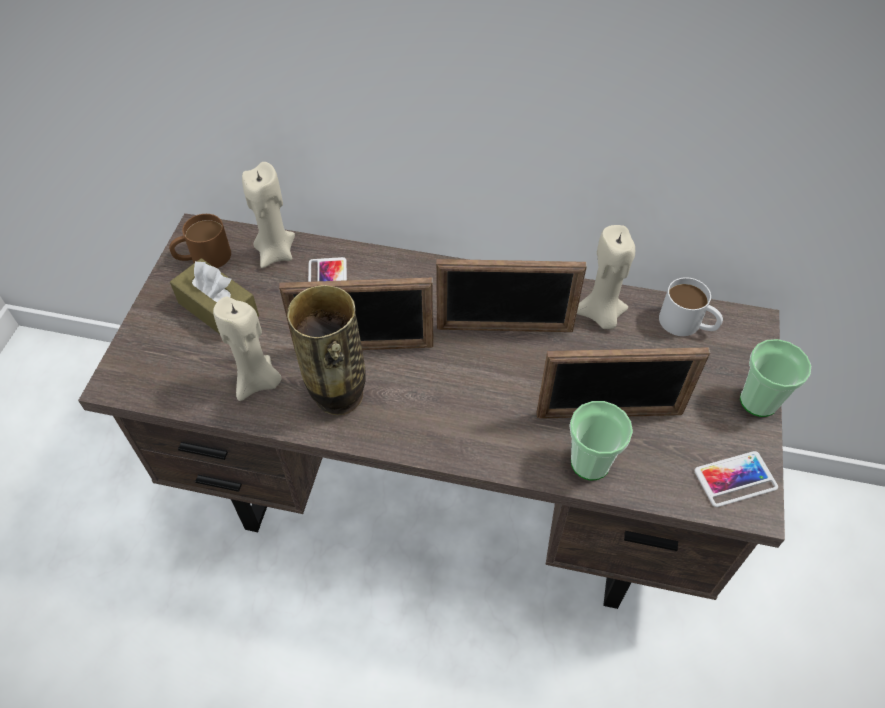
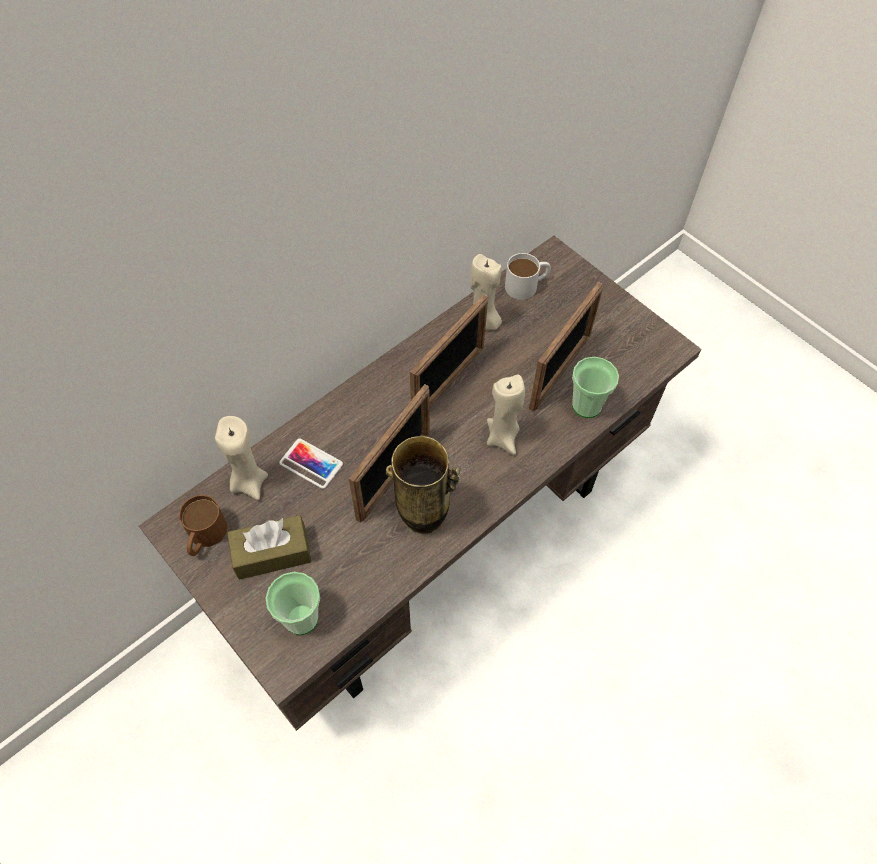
camera: 55 degrees left, 5 degrees up
beige candle [213,297,282,401] -> beige candle moved to [487,375,525,455]
phone [694,451,778,507] -> none
cup [740,339,811,417] -> cup moved to [266,572,320,635]

